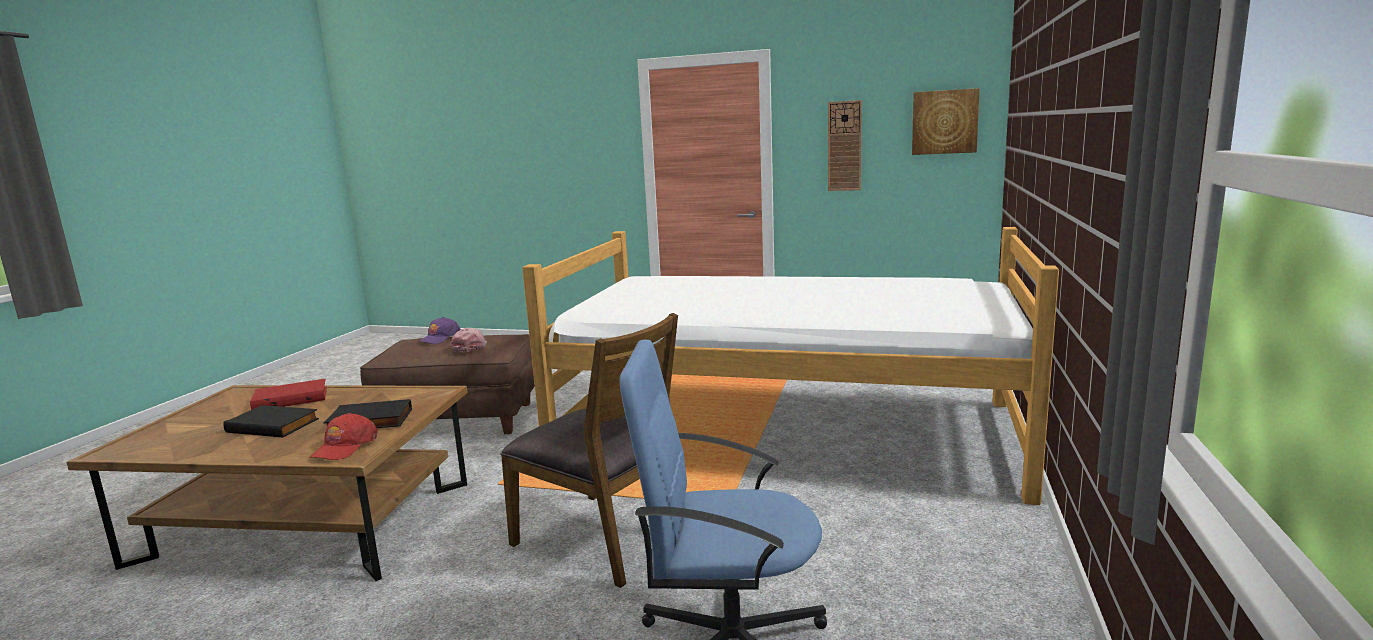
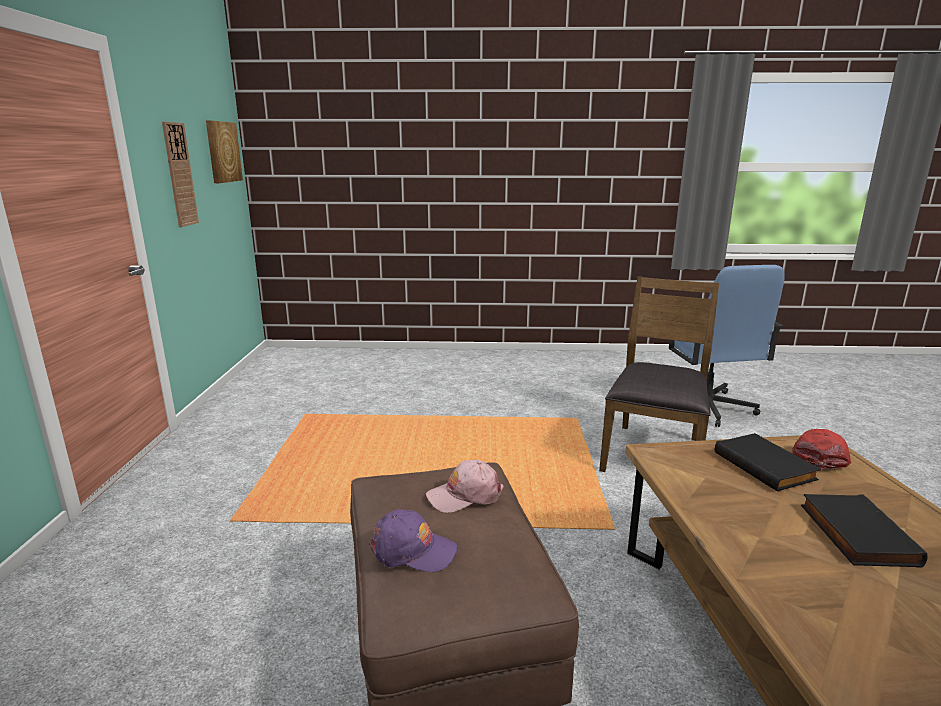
camera: 105 degrees left, 5 degrees up
red book [250,379,327,410] -> none
red cap [310,413,378,460] -> red cap turned 60 degrees counterclockwise [792,429,851,469]
bed [522,227,1059,505] -> none

